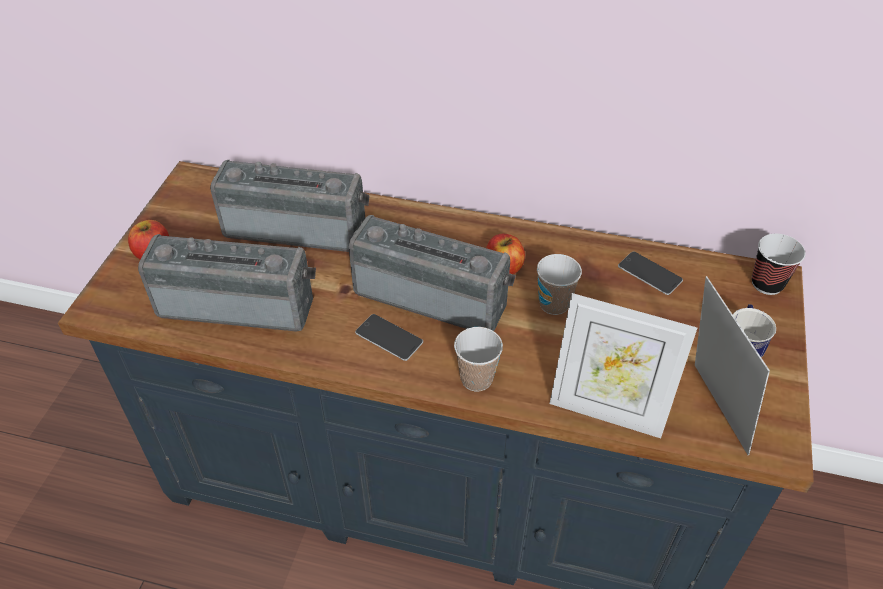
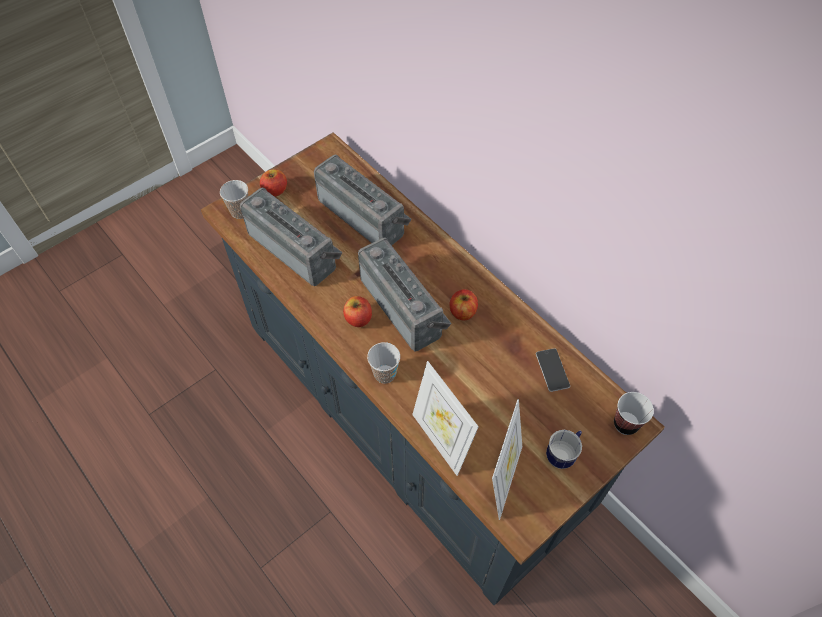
camera: 35 degrees right, 10 degrees up
phone [355,314,423,361] -> apple [343,296,372,327]
cup [537,254,582,315] -> cup moved to [220,180,248,219]

